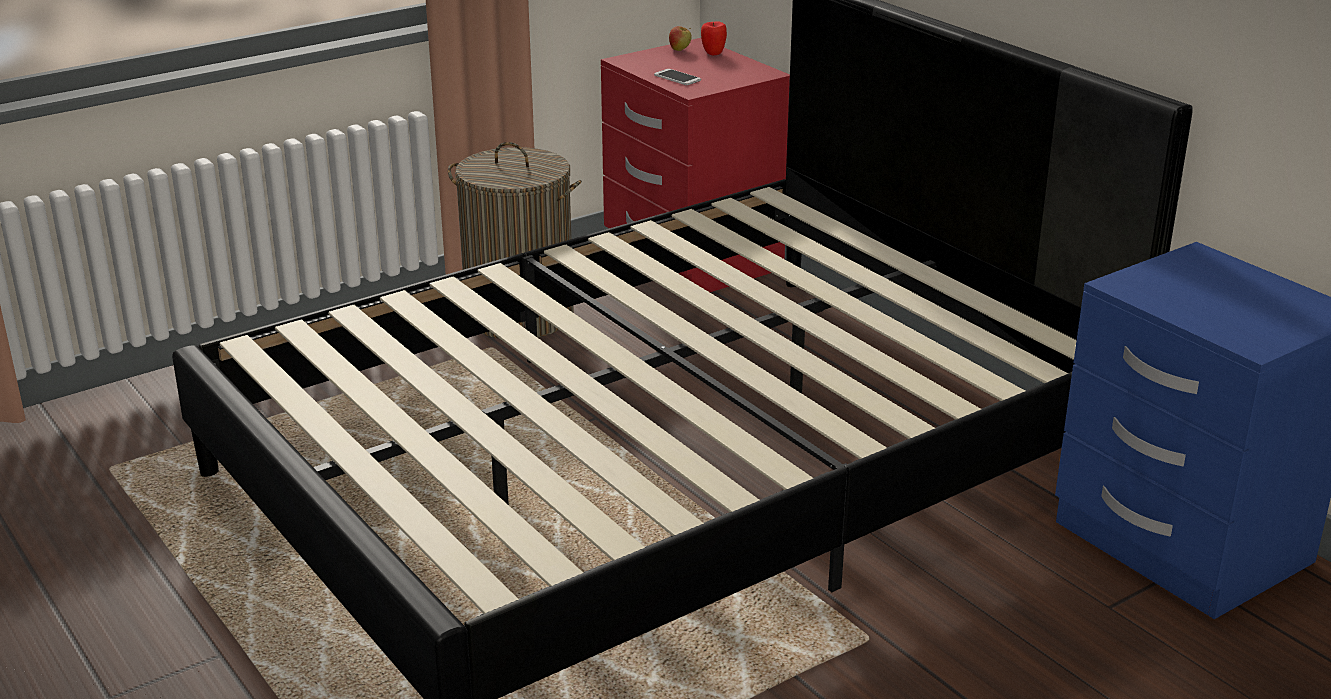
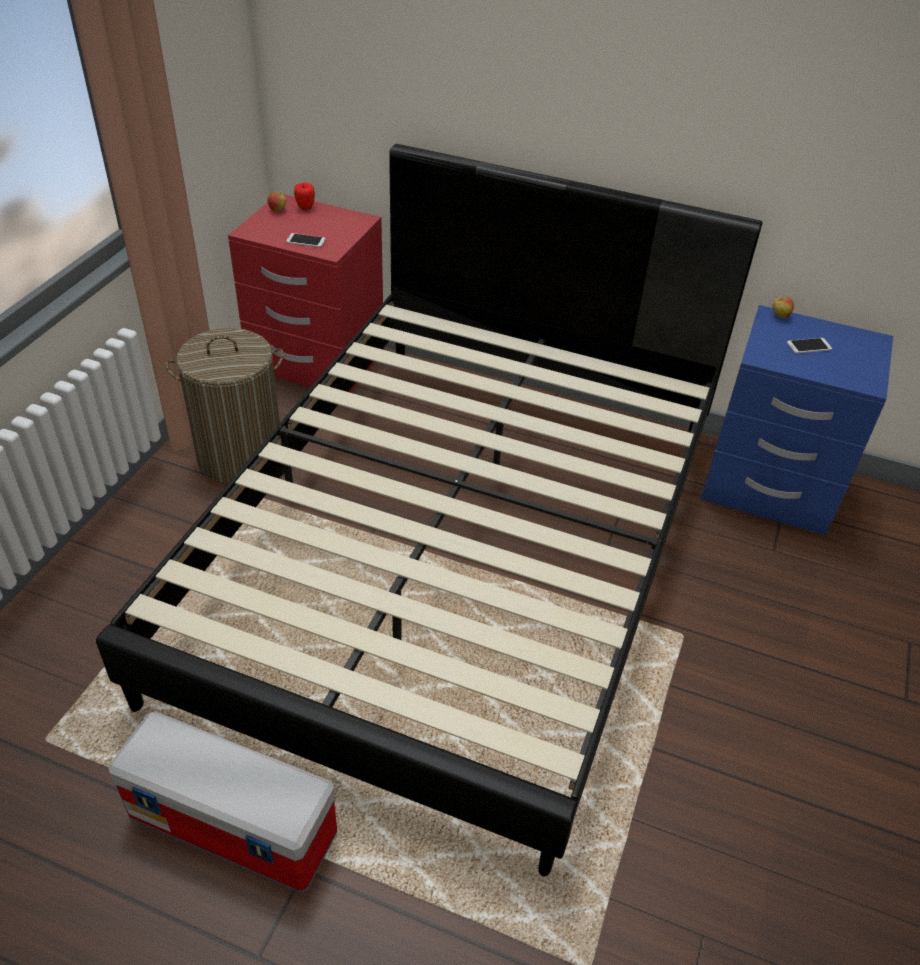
camera: 35 degrees left, 15 degrees up
none -> storage box [108,711,337,893]
none -> apple [773,296,794,318]
none -> phone [787,338,832,353]

